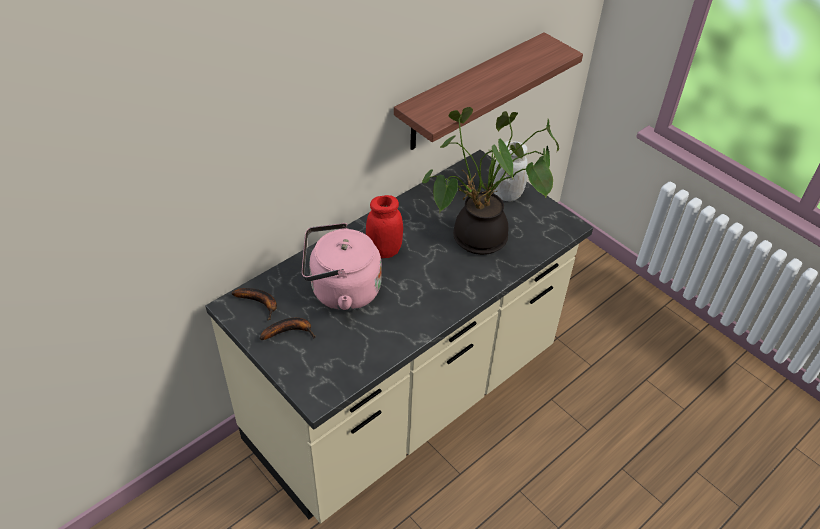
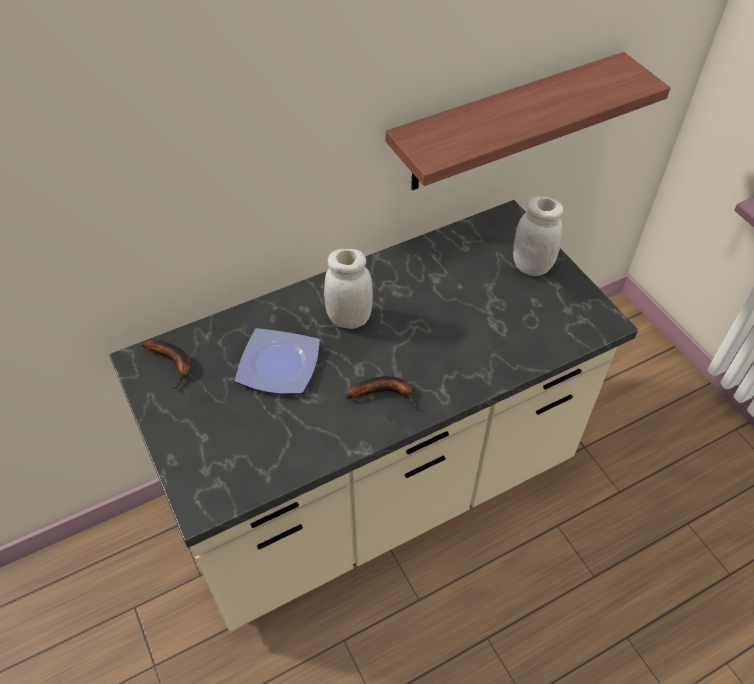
camera: 15 degrees right, 5 degrees up
banana [260,318,316,340] -> banana moved to [346,376,416,408]
pink kettle [302,223,381,311] -> plate [235,328,320,394]
red jar [366,195,403,258] -> white jar [324,249,373,329]
potted plant [422,107,559,255] -> none

